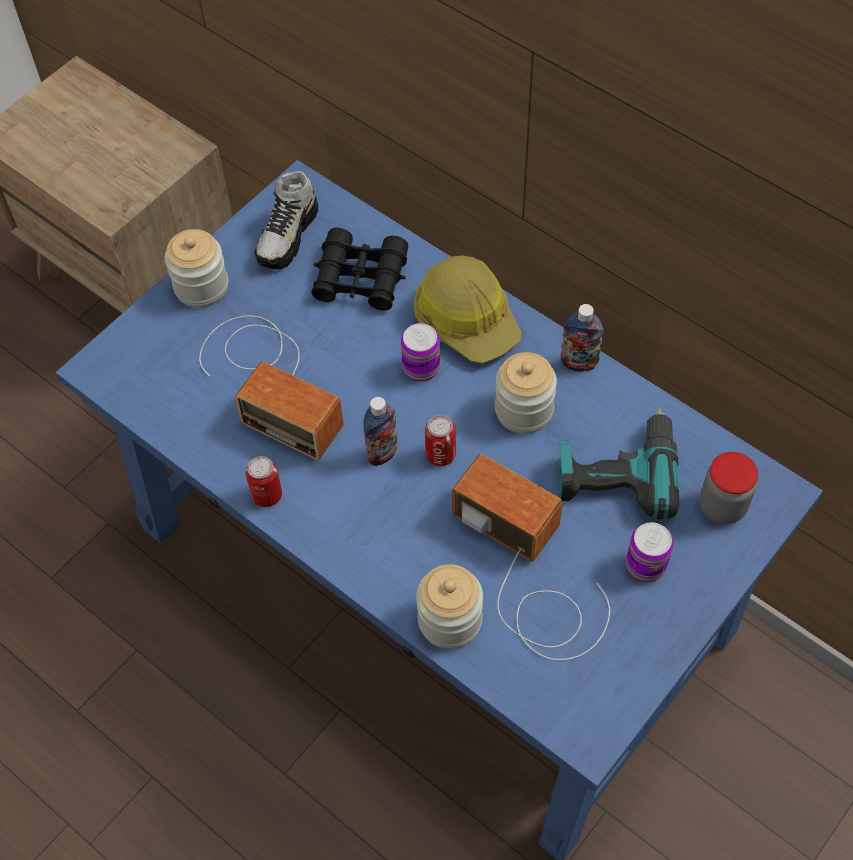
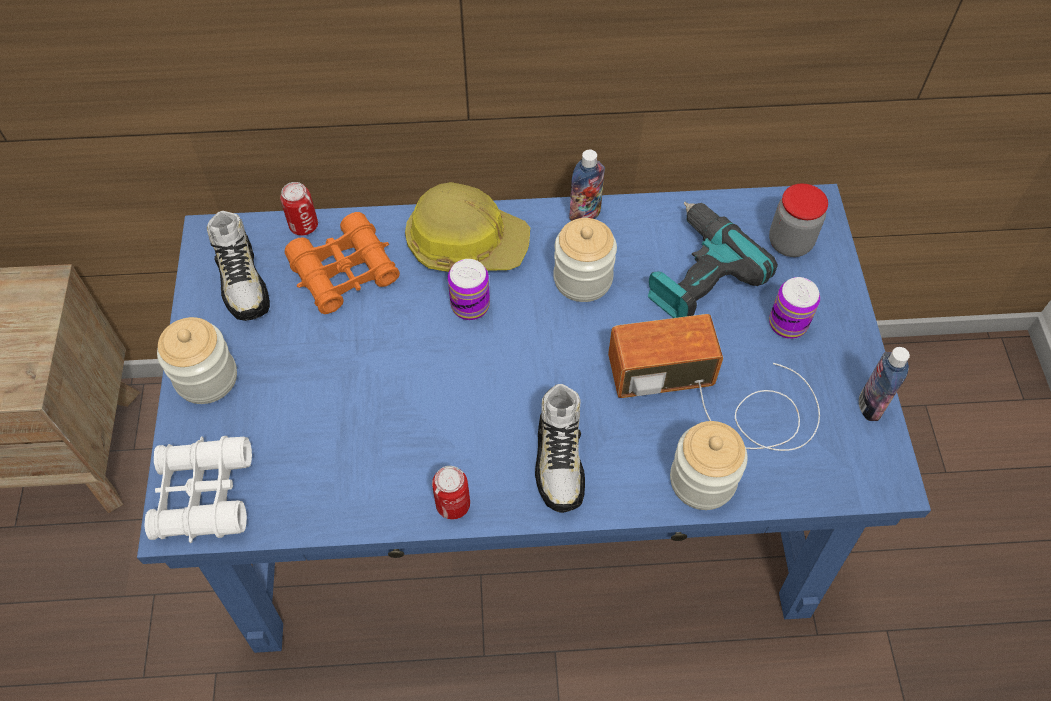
camera: 45 degrees left, 0 degrees up
radio [199,315,344,460] -> none
black binoculars [311,228,408,310] -> orange binoculars [285,212,400,314]
bottle [363,397,398,466] -> bottle moved to [859,347,910,421]
can [425,415,456,466] -> can moved to [280,182,318,236]
none -> white binoculars [144,436,252,543]
none -> shoe [535,384,585,513]

